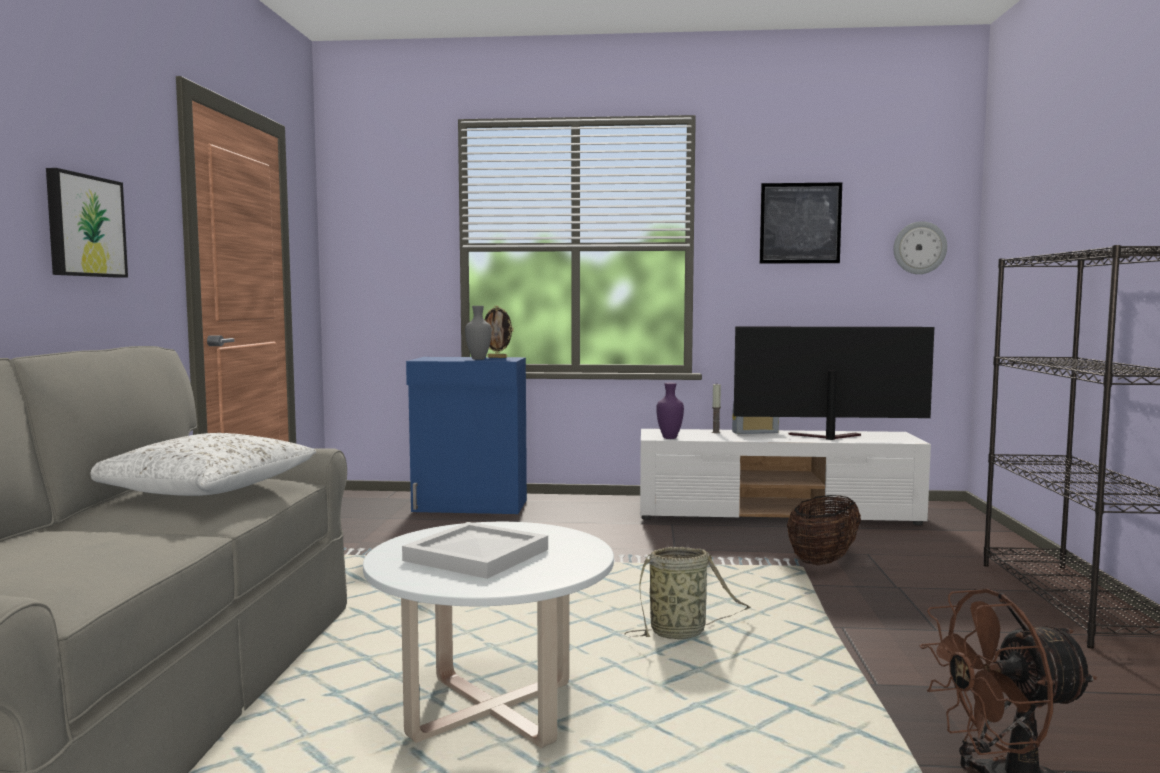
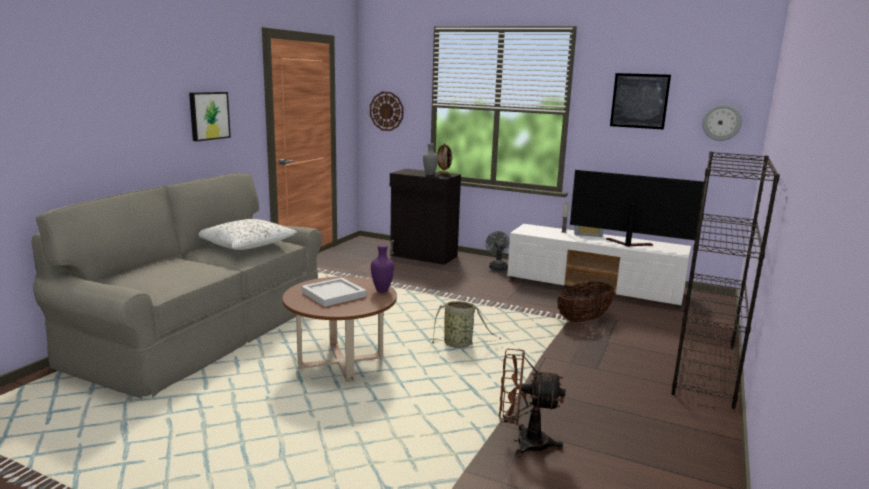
camera: 20 degrees right, 10 degrees up
white coffee table [363,522,614,748] -> brown coffee table [282,276,397,382]
blue cabinet [406,357,527,514] -> black cabinet [390,169,461,265]
purple vase [656,383,684,439] -> purple vase moved to [371,244,394,292]
none -> wall clock [370,92,403,131]
none -> grey fan [486,231,509,271]

